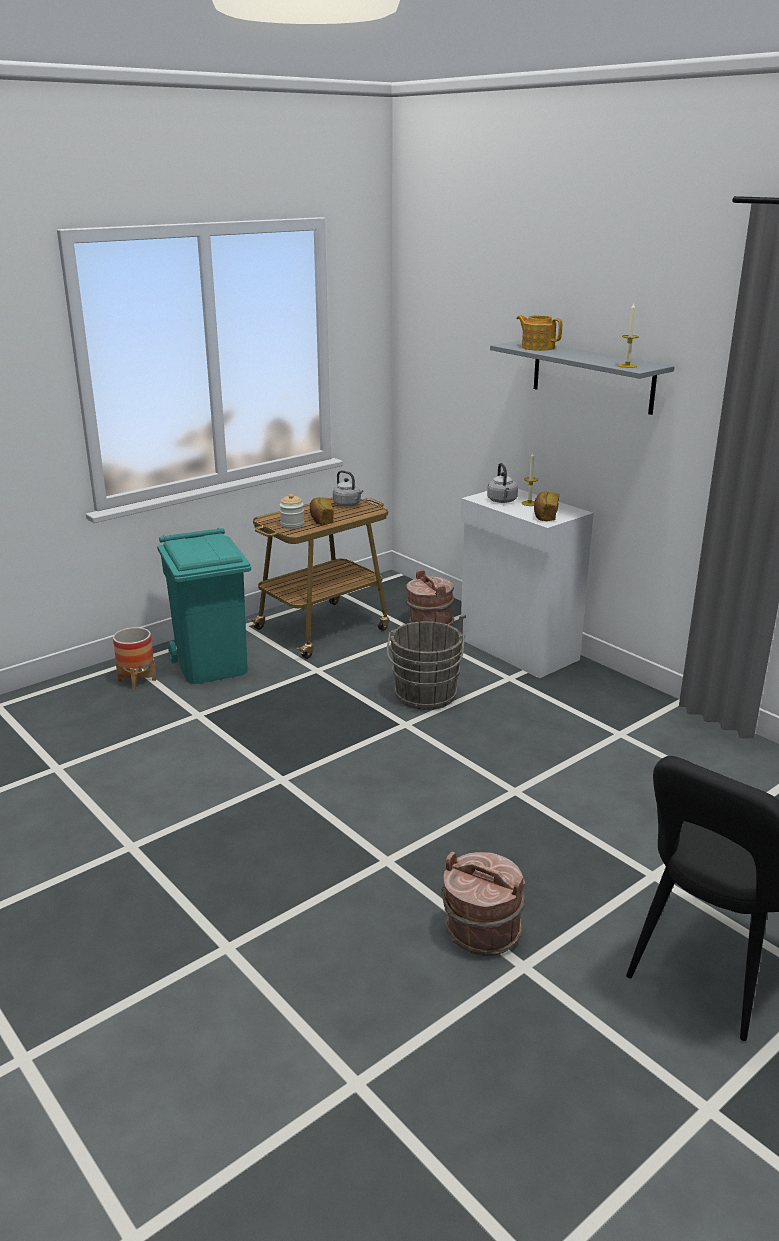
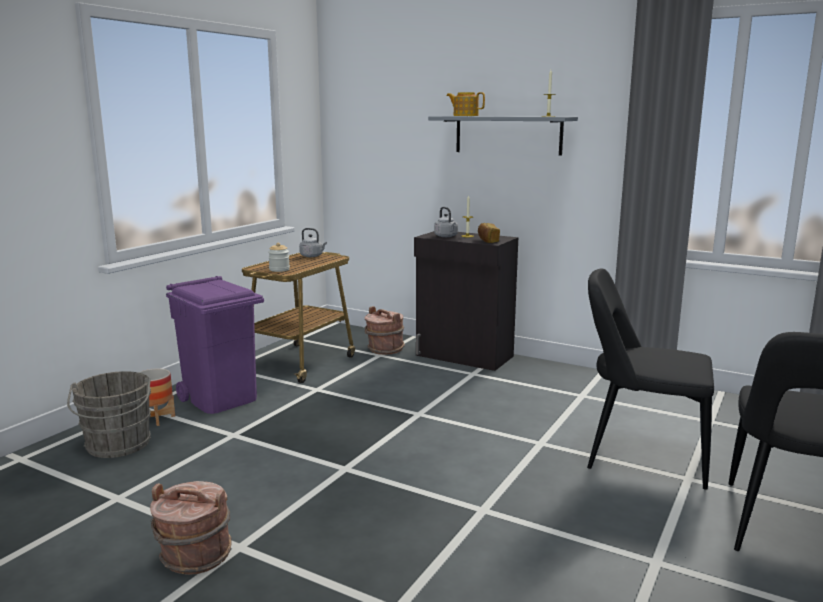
camera: 20 degrees left, 10 degrees down
turquoise trash can [157,528,251,684] -> purple trash can [166,276,264,414]
bread [310,497,334,525] -> none
grey bucket [387,621,465,710] -> grey bucket moved to [67,371,151,458]
brown bucket [441,852,525,956] -> brown bucket moved to [150,481,232,575]
white cabinet [459,489,594,678] -> black cabinet [414,231,518,371]
none -> black chair [587,269,714,490]

